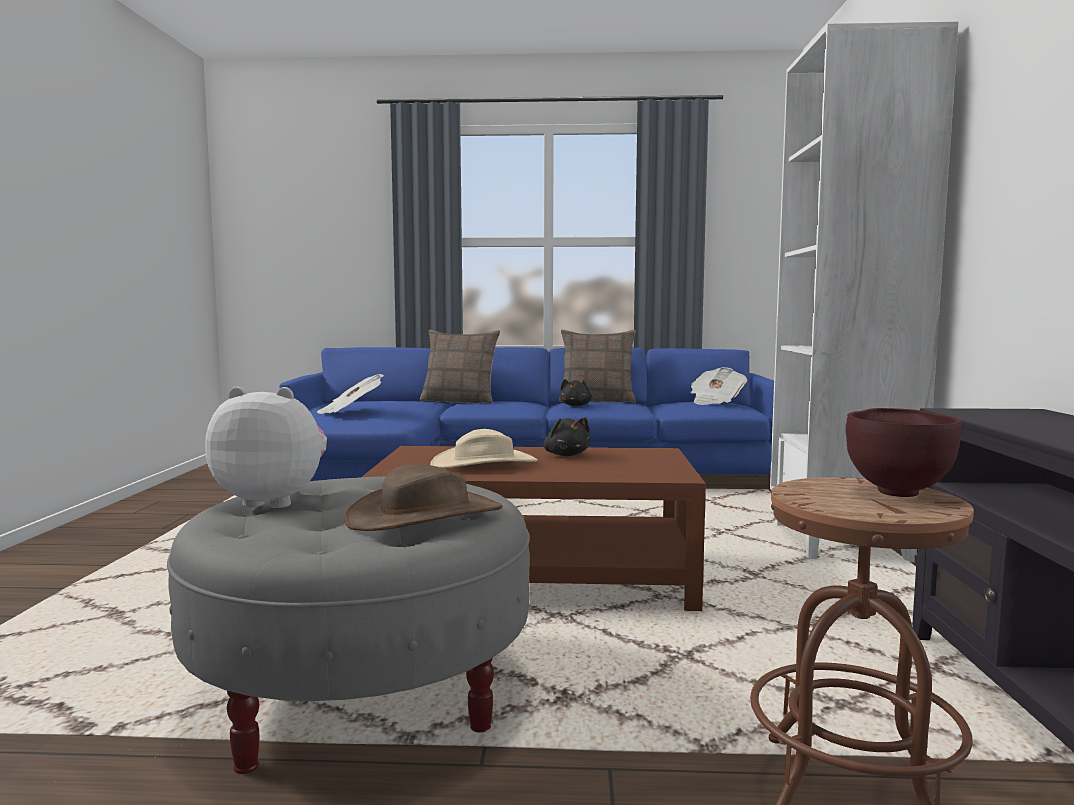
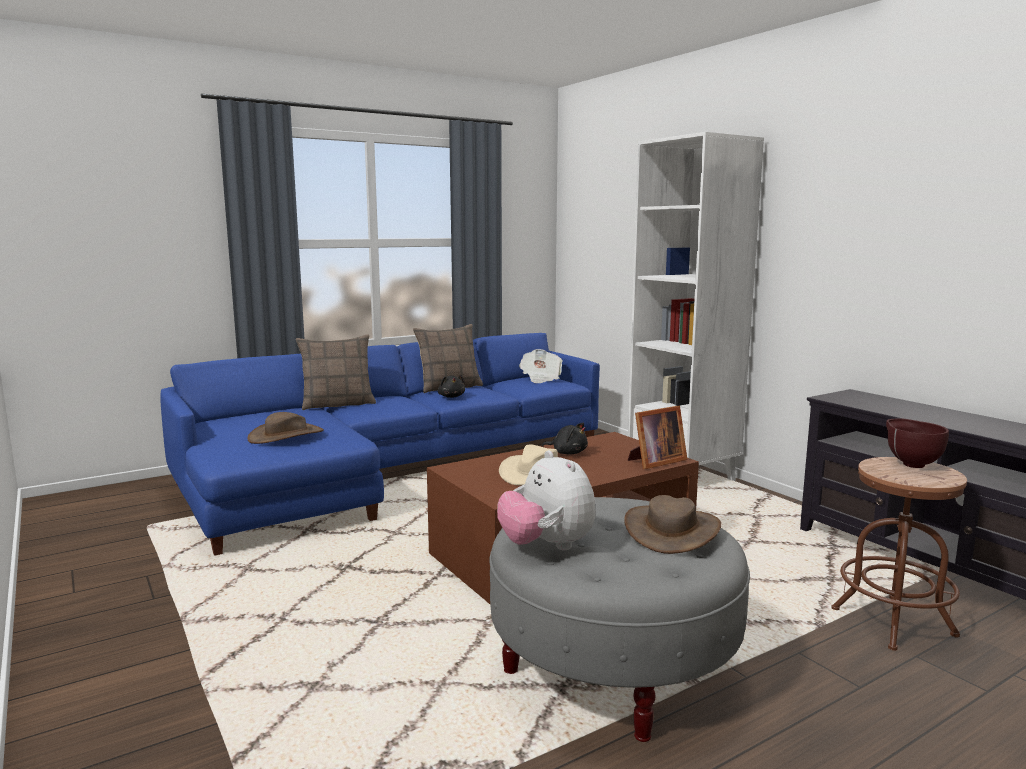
camera: 35 degrees left, 5 degrees up
plush toy [205,387,327,508] -> plush toy turned 90 degrees counterclockwise [497,450,596,550]
newspaper [317,374,384,414] -> brown hat [247,412,324,444]
none -> picture frame [628,406,687,469]

